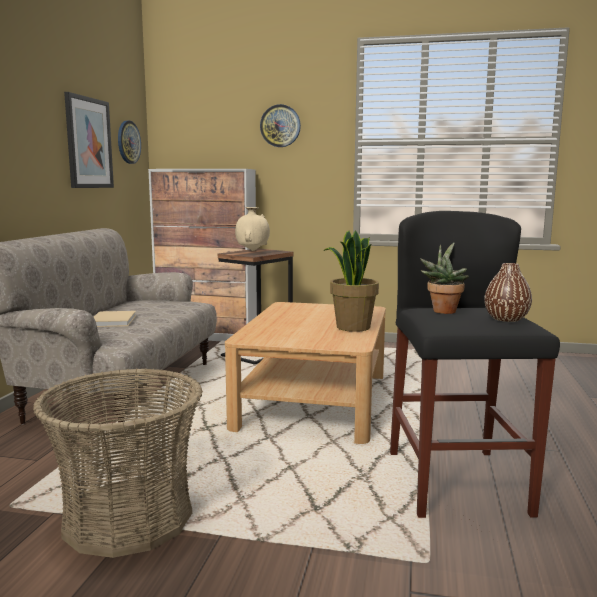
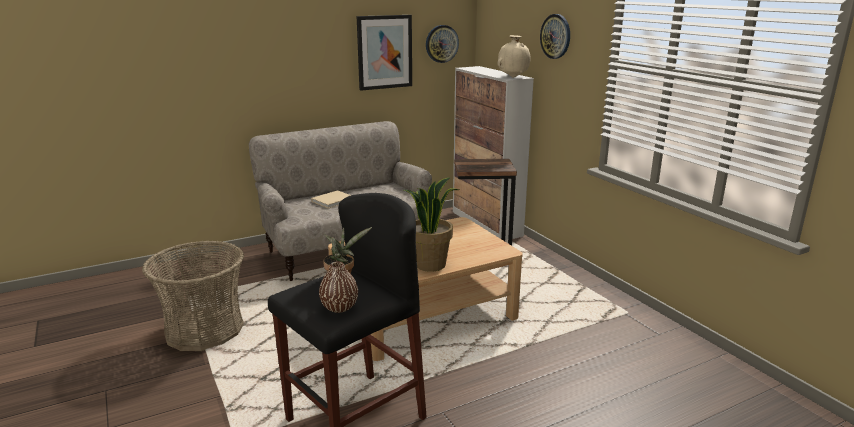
camera: 50 degrees right, 10 degrees up
beige vase [235,207,270,251] -> beige vase moved to [497,35,531,77]

